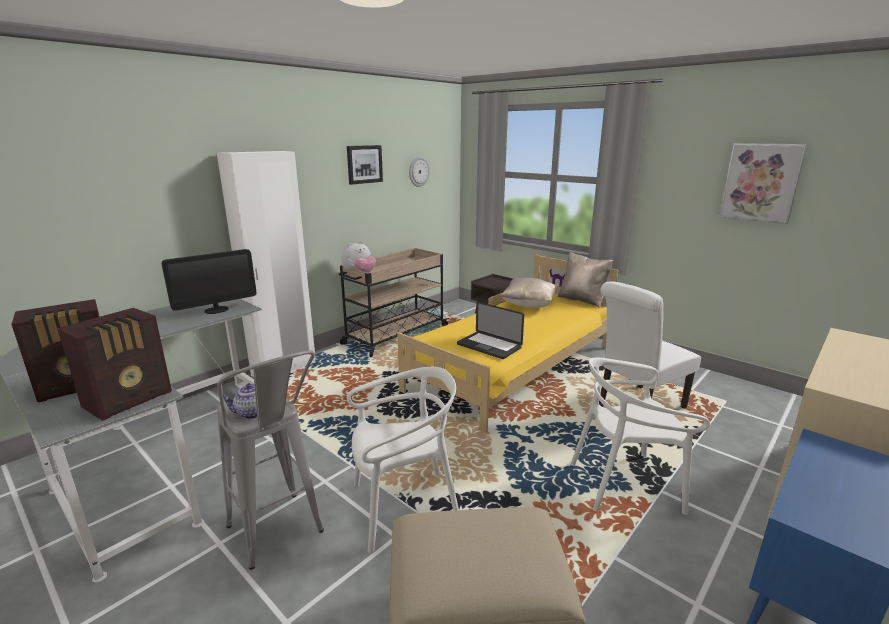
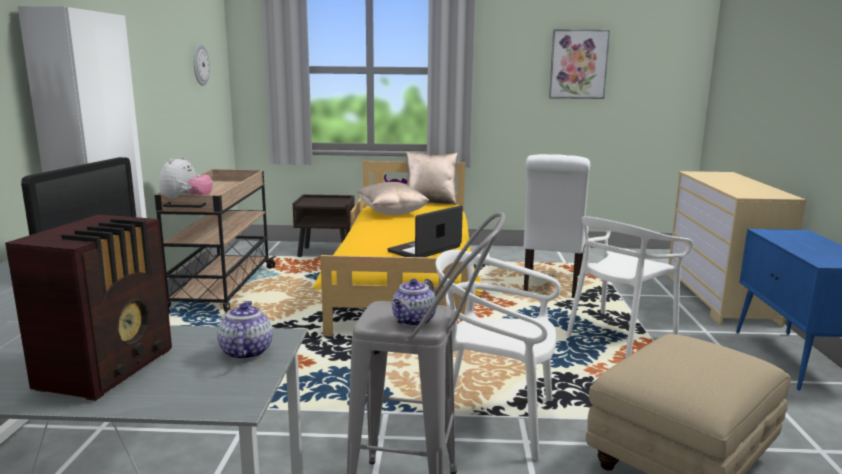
camera: 40 degrees left, 5 degrees down
radio [58,308,172,421] -> teapot [217,301,273,360]
picture [347,145,383,185] -> none
white chair [347,367,459,553] -> white chair turned 105 degrees counterclockwise [435,250,561,460]
laptop [457,302,524,359] -> laptop turned 135 degrees clockwise [387,205,463,257]

